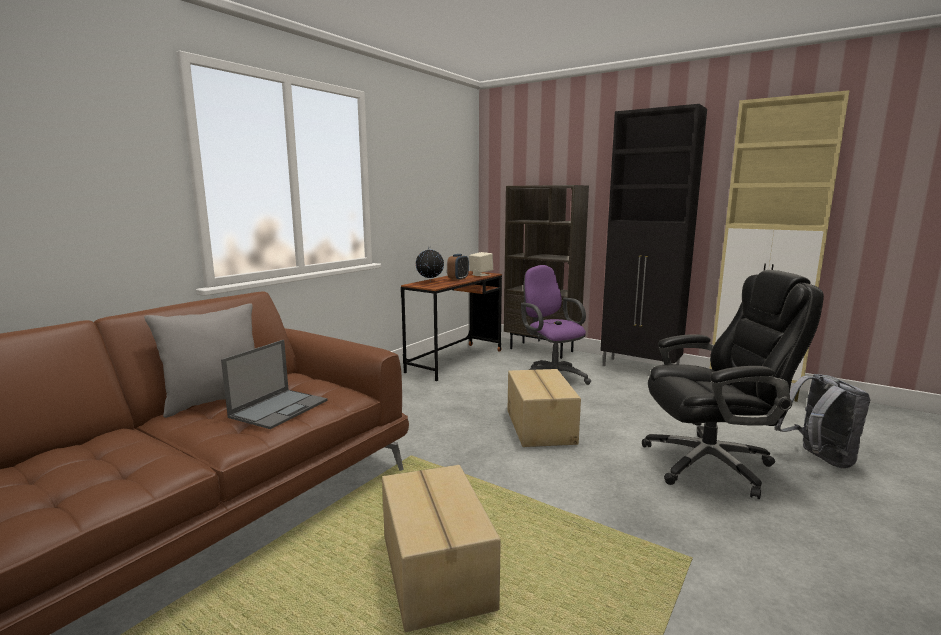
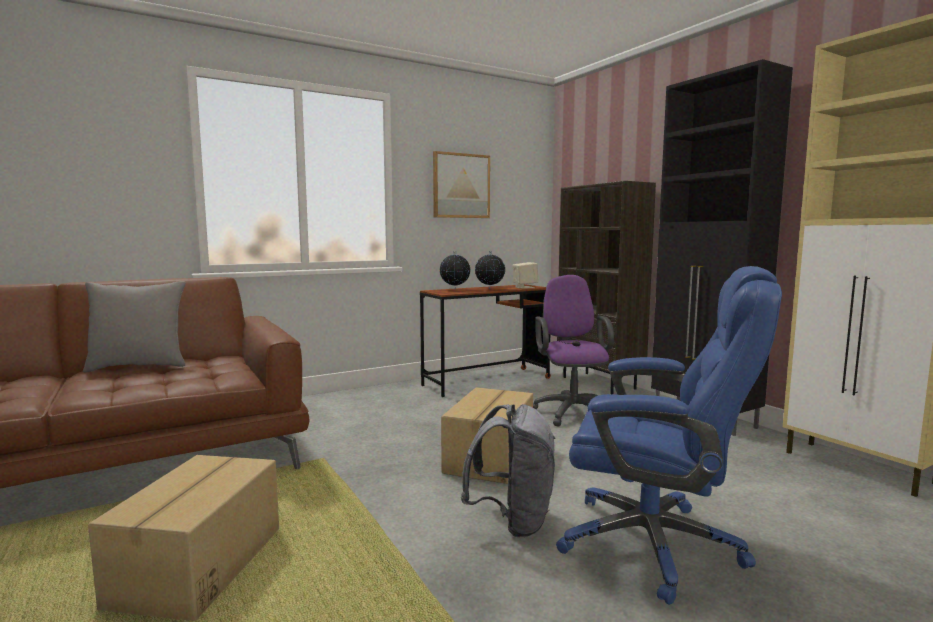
camera: 25 degrees right, 5 degrees down
laptop [221,340,327,429] -> none
alarm clock [447,254,469,281] -> globe [475,251,505,288]
black office chair [642,270,824,499] -> blue office chair [556,266,782,605]
grey backpack [775,374,870,469] -> grey backpack moved to [461,404,556,538]
none -> picture [433,151,490,218]

